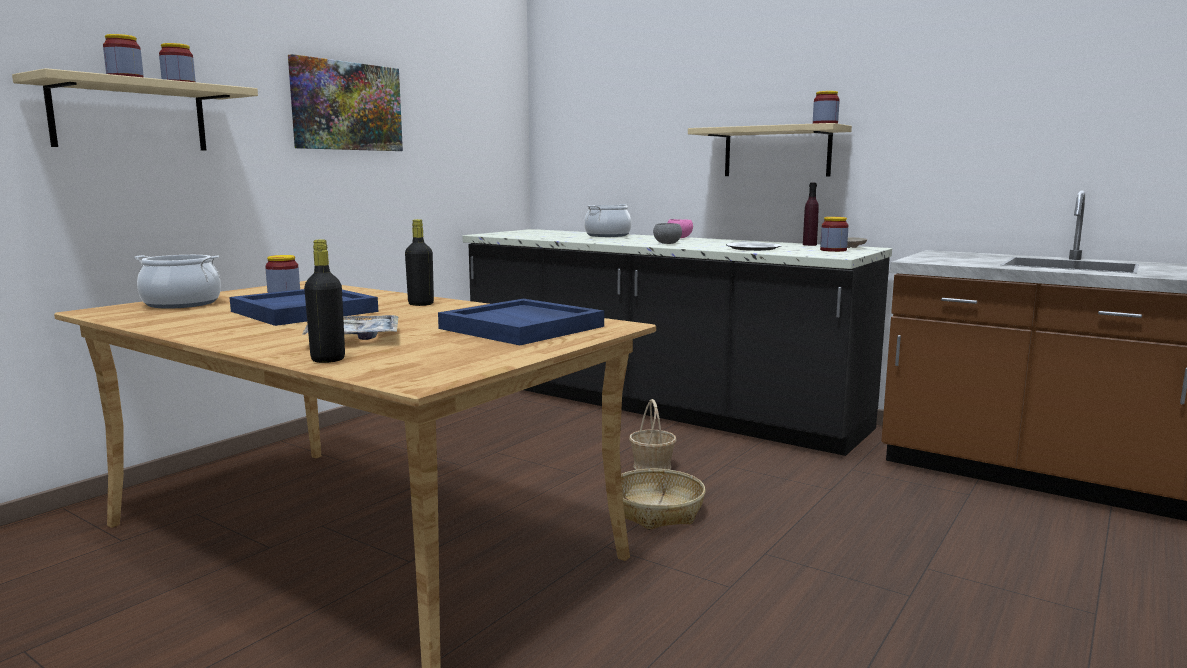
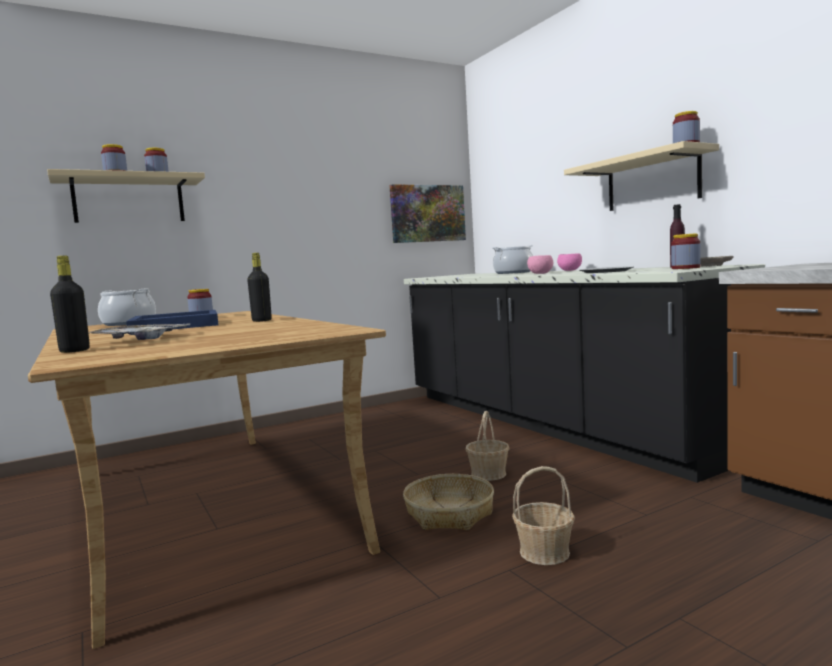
camera: 25 degrees right, 5 degrees down
picture [288,54,403,151] -> picture moved to [389,184,466,243]
blue tray [438,299,604,345] -> none
grey bowl [653,223,682,244] -> pink bowl [527,255,553,274]
none -> basket [512,466,575,565]

